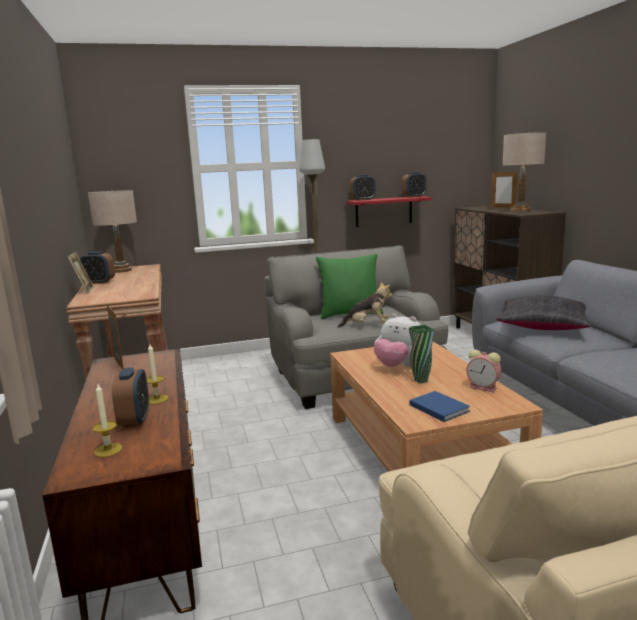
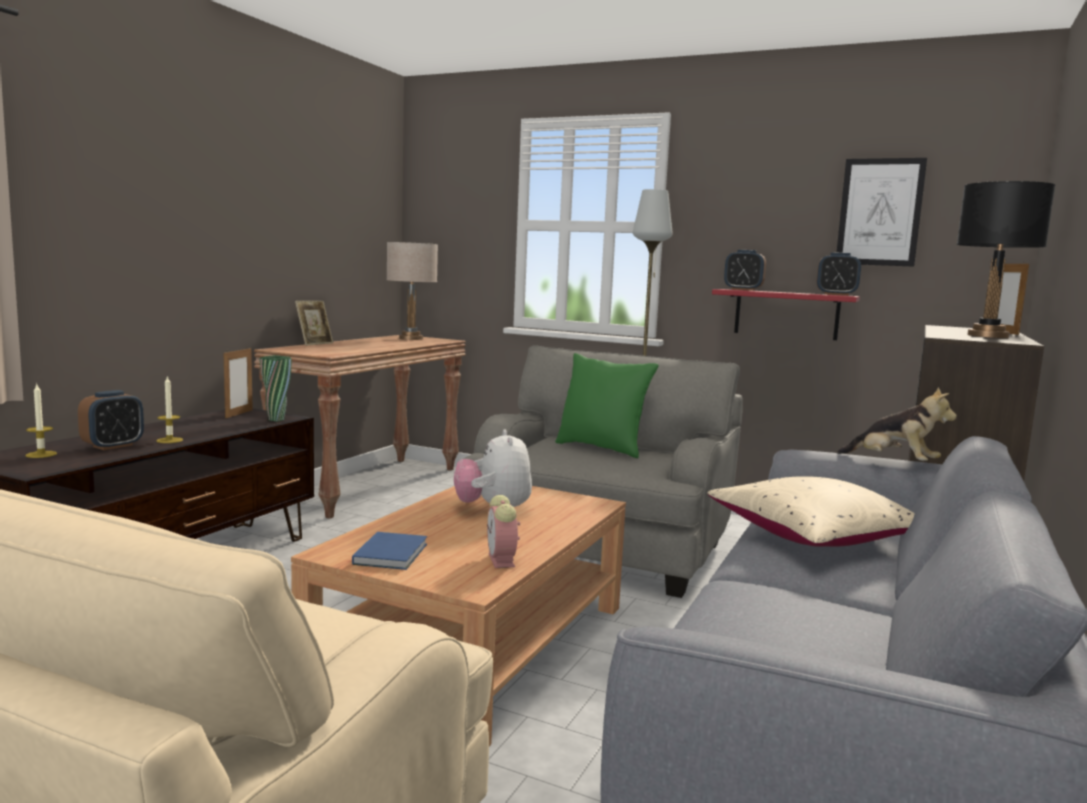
camera: 40 degrees right, 5 degrees down
alarm clock [80,251,115,284] -> none
plush toy [338,282,393,328] -> plush toy moved to [837,387,957,461]
green vase [409,325,434,384] -> green vase moved to [260,355,291,422]
black pillow [496,295,591,330] -> beige pillow [707,476,915,547]
beige table lamp [503,132,546,211] -> black table lamp [957,181,1055,338]
none -> picture [836,158,927,267]

